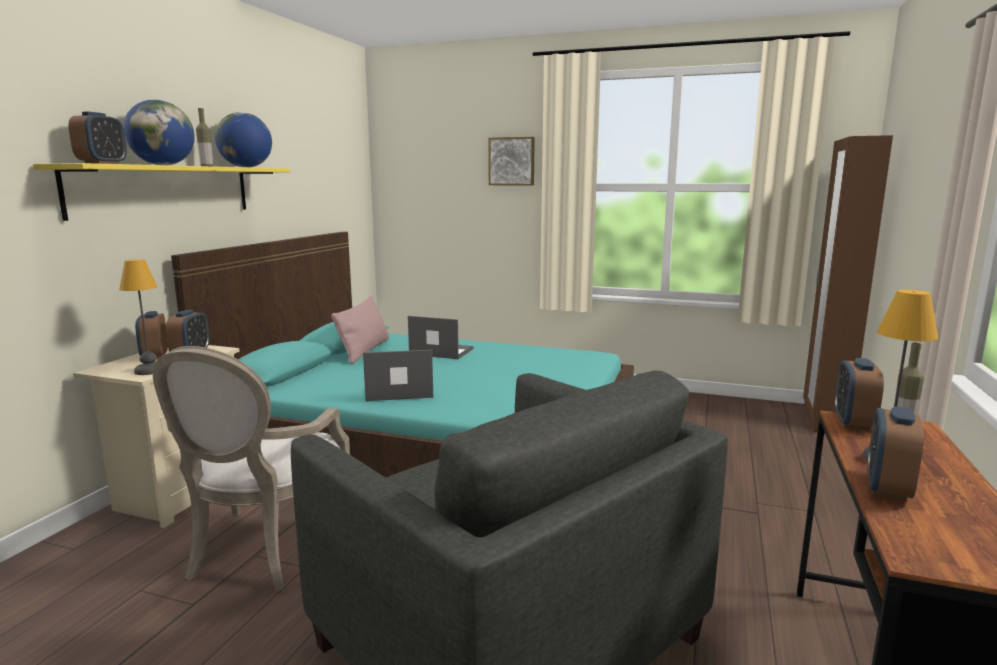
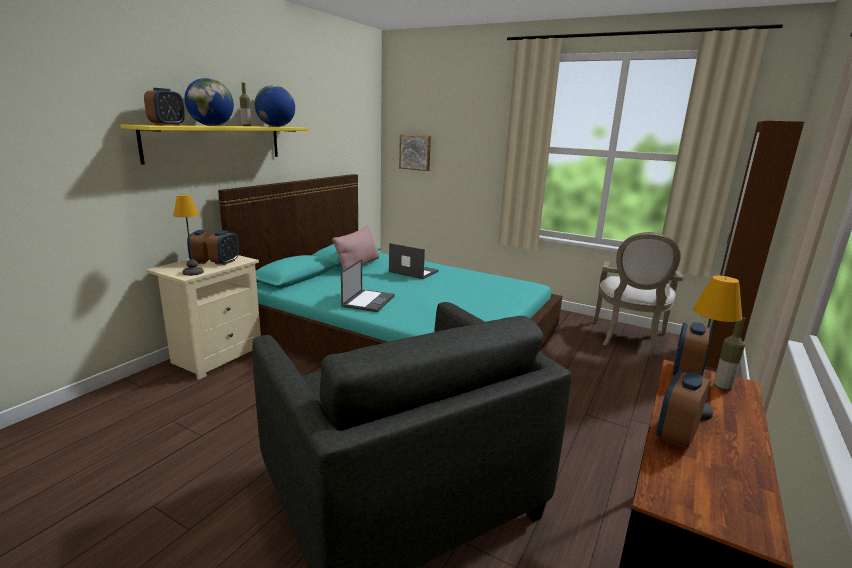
camera: 10 degrees right, 5 degrees up
armchair [153,346,350,591] -> armchair moved to [593,232,684,355]
laptop [363,350,433,401] -> laptop turned 105 degrees clockwise [341,259,395,312]
picture [488,137,535,185] -> picture moved to [399,134,431,171]

